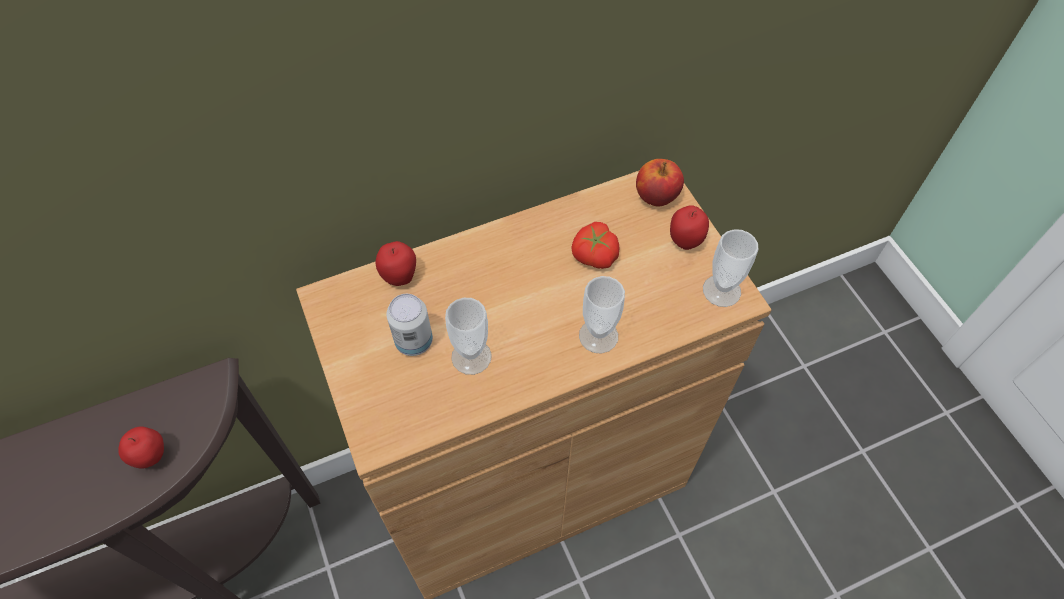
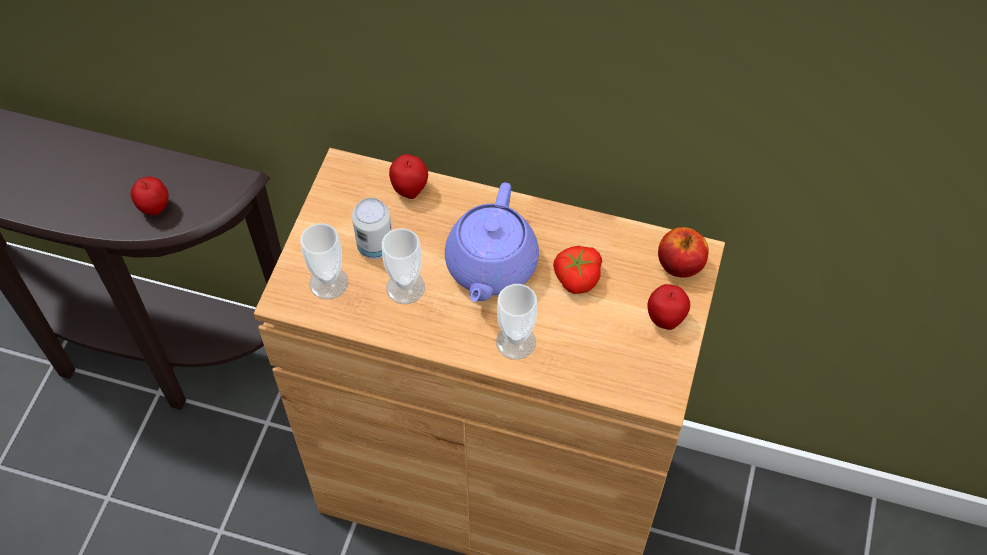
camera: 40 degrees right, 0 degrees up
cup [703,229,759,307] -> cup moved to [300,223,348,299]
none -> purple teapot [445,182,539,302]

